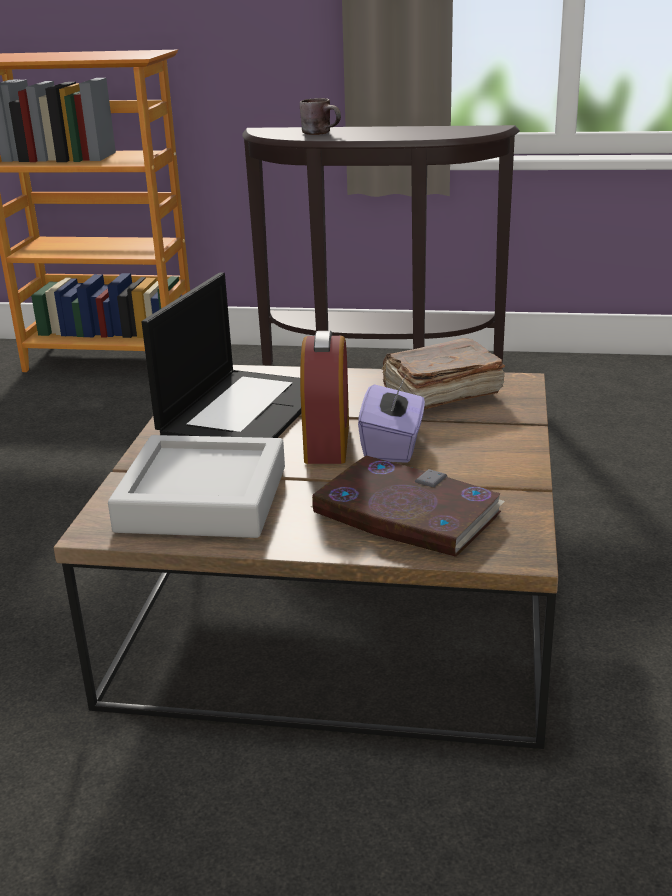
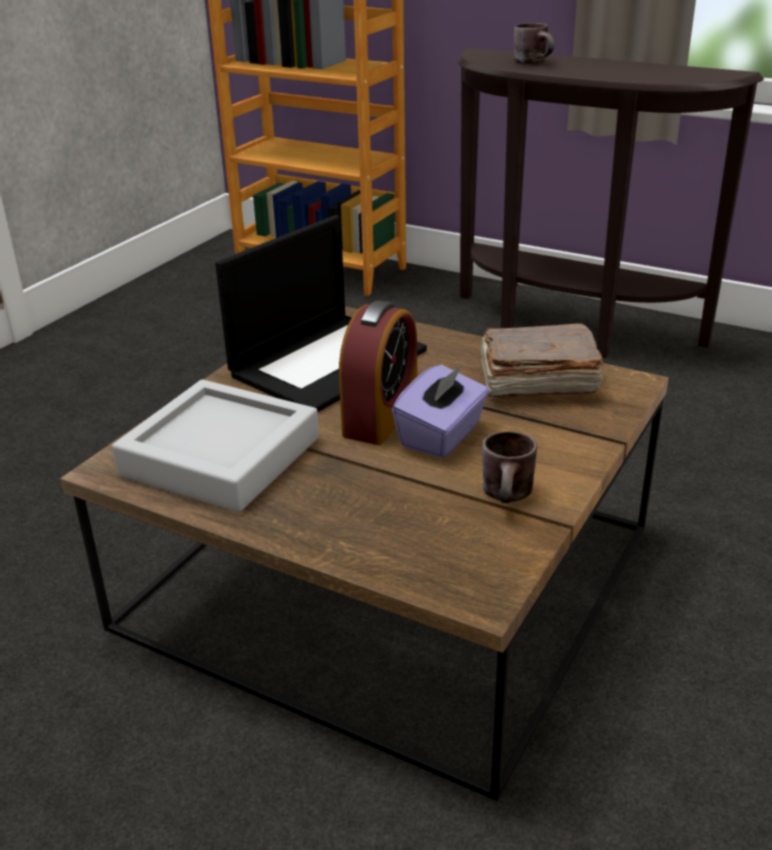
camera: 20 degrees right, 5 degrees up
book [311,455,505,557] -> none
none -> brown mug [482,431,537,503]

